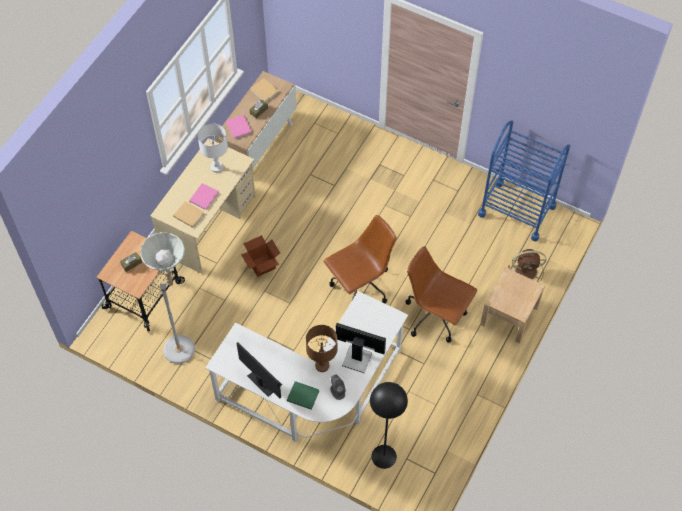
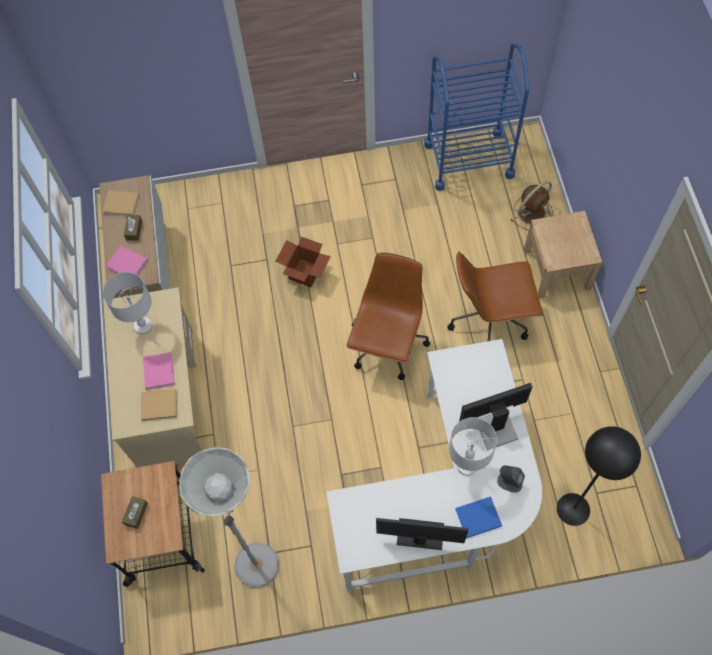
camera: 35 degrees left, 5 degrees up
cardboard box [241,235,280,277] -> cardboard box moved to [276,237,331,287]
green book [287,381,319,410] -> blue book [455,496,502,538]
brown table lamp [306,325,338,372] -> white table lamp [449,417,497,476]

